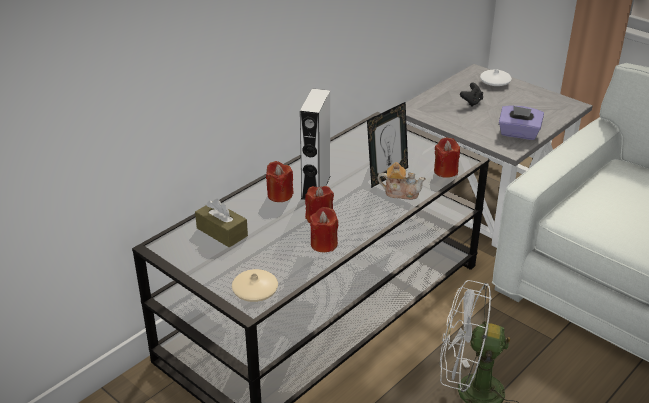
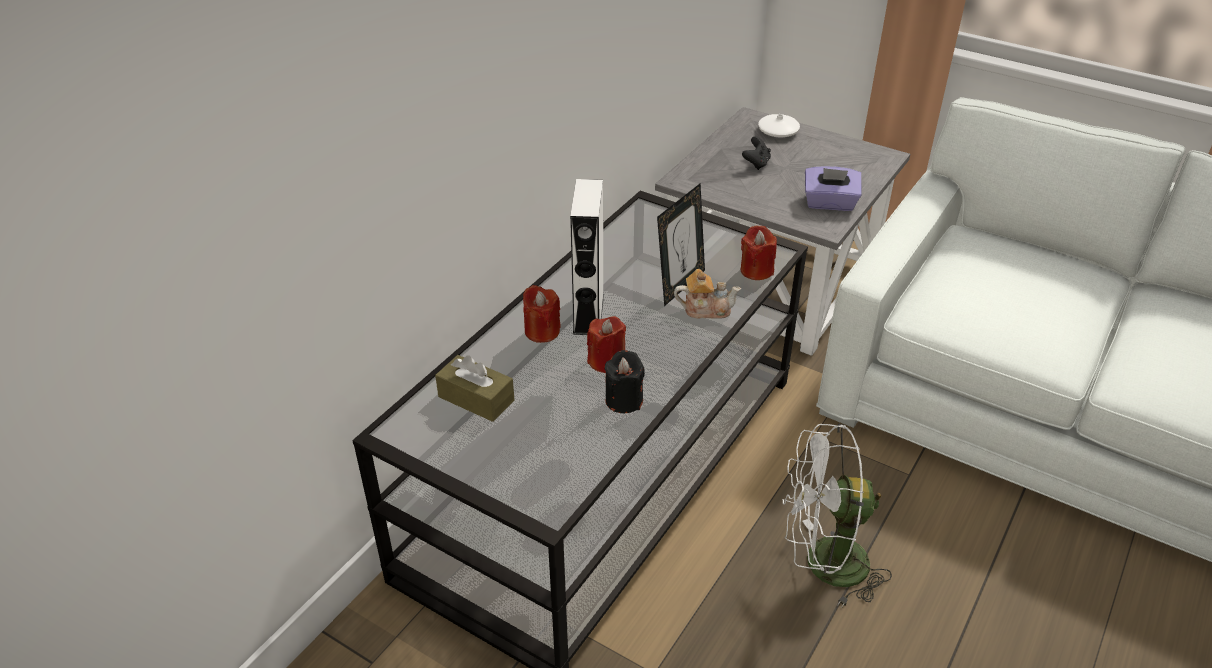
camera: 10 degrees left, 5 degrees up
beige vase [232,269,278,302] -> none
red candle [310,207,338,252] -> black candle [605,350,645,413]

